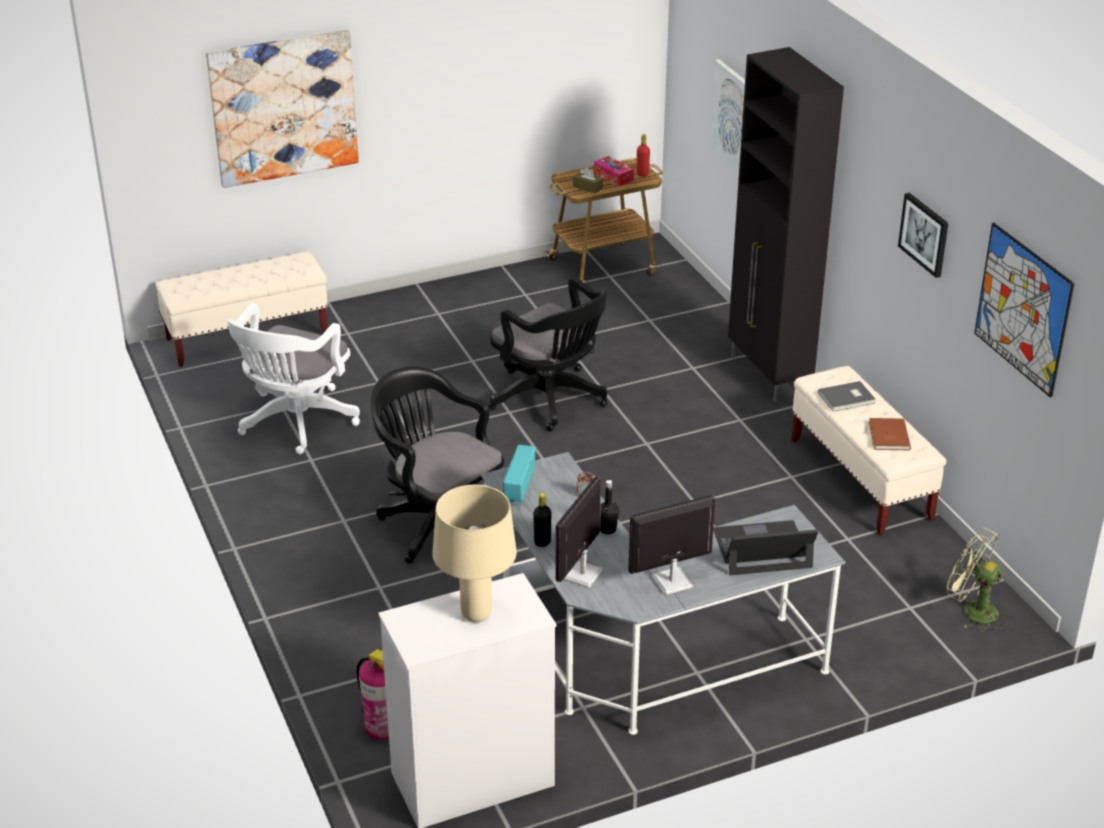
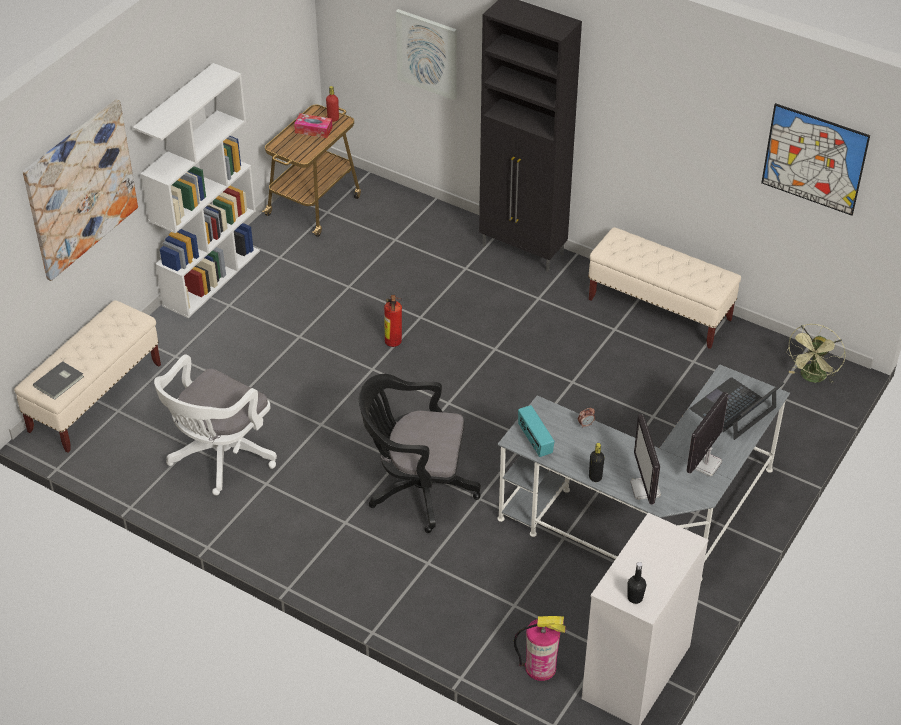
camera: 35 degrees left, 10 degrees up
white office chair [227,303,360,454] -> white office chair turned 45 degrees clockwise [154,354,277,496]
beige table lamp [432,485,517,622] -> none
black office chair [488,277,608,432] -> fire extinguisher [384,295,402,347]
brown tissue box [573,167,603,194] -> none
black bottle [600,480,619,534] -> black bottle moved to [627,562,646,604]
grey book [818,381,875,411] -> grey book moved to [33,361,84,400]
brown book [869,418,911,450] -> none
picture [898,193,949,278] -> none
green fan [947,528,1004,632] -> green fan turned 60 degrees counterclockwise [786,324,846,384]
none -> white bookcase [133,63,260,318]

